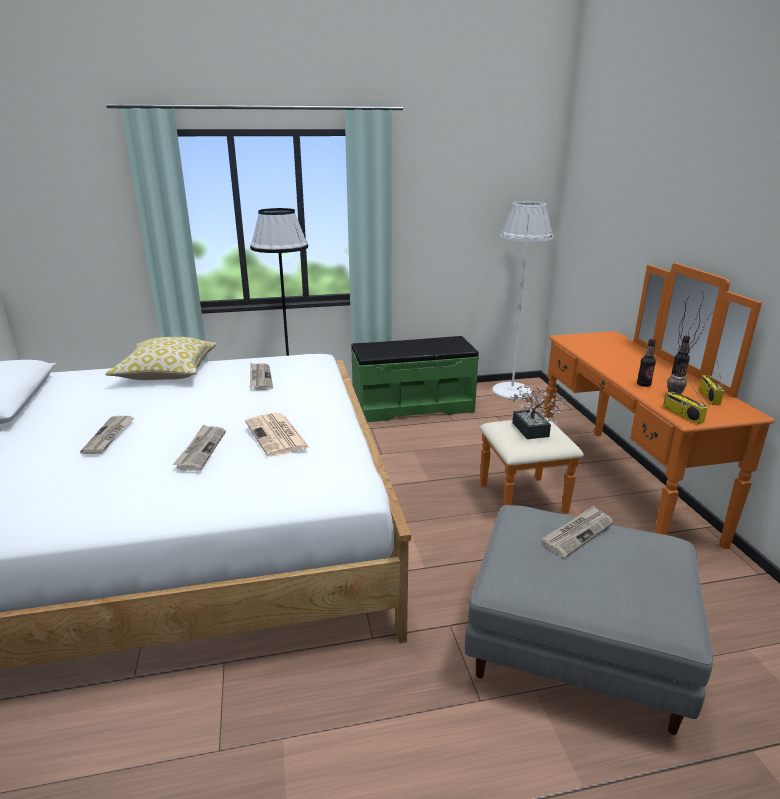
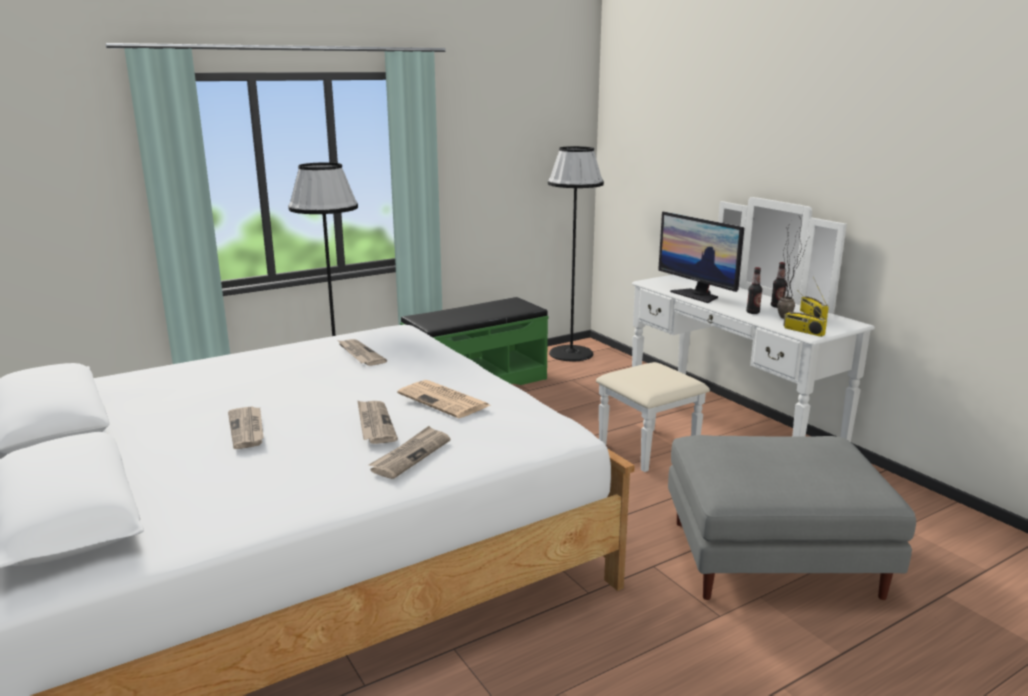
camera: 20 degrees left, 5 degrees down
pillow [105,337,217,380] -> none
orange dresser [480,263,775,549] -> white dresser [596,197,875,472]
white floor lamp [492,201,554,399] -> black floor lamp [548,146,604,362]
potted plant [508,385,567,439] -> none
newspaper [542,505,614,558] -> newspaper moved to [369,426,450,479]
none -> monitor [658,212,744,303]

